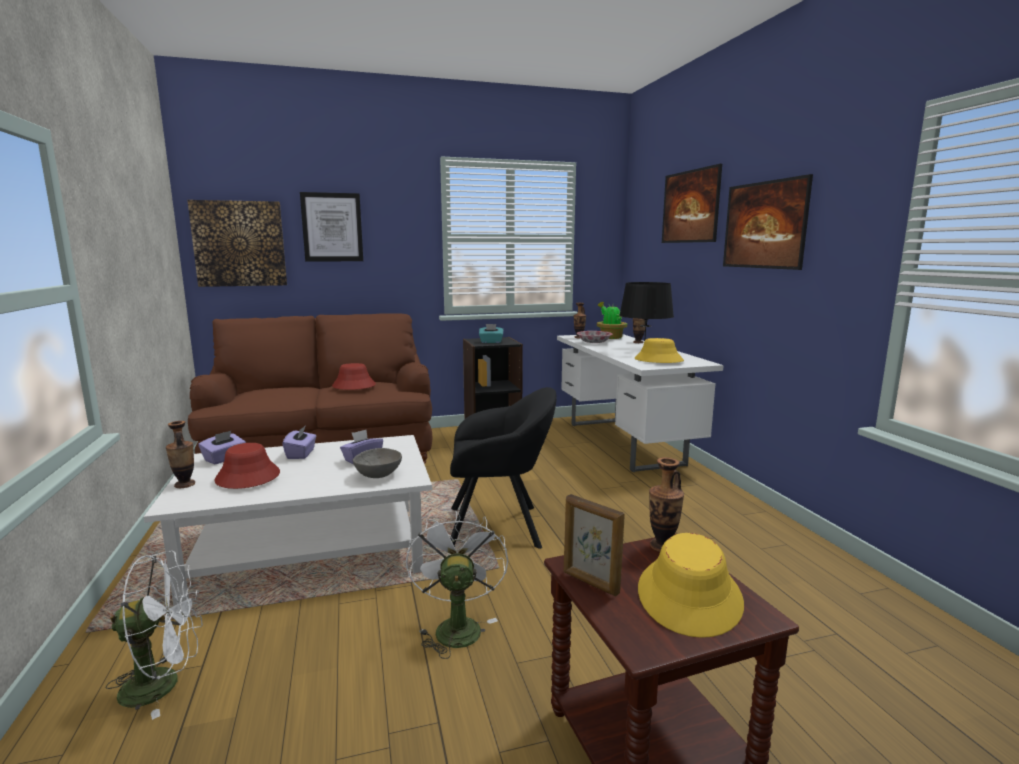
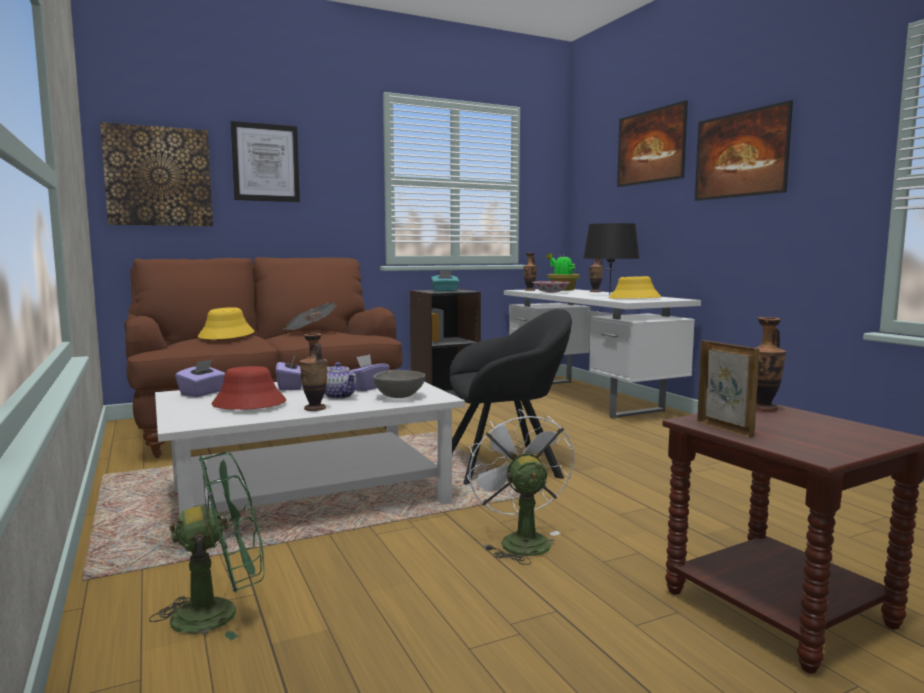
camera: 10 degrees left, 5 degrees down
white fan [105,551,203,720] -> green fan [149,451,265,640]
vase [166,421,195,488] -> vase moved to [299,333,328,411]
red hat [332,363,376,390] -> newspaper [284,302,337,330]
picture frame [564,494,625,597] -> picture frame turned 150 degrees counterclockwise [697,340,759,437]
yellow hat [638,533,744,638] -> yellow hat moved to [198,307,254,340]
none -> teapot [324,362,356,399]

